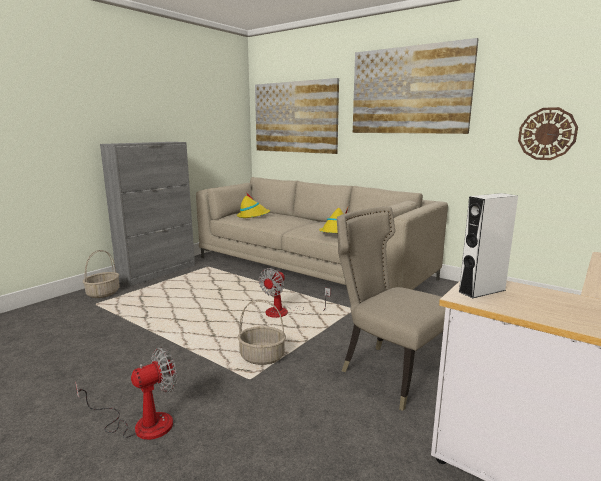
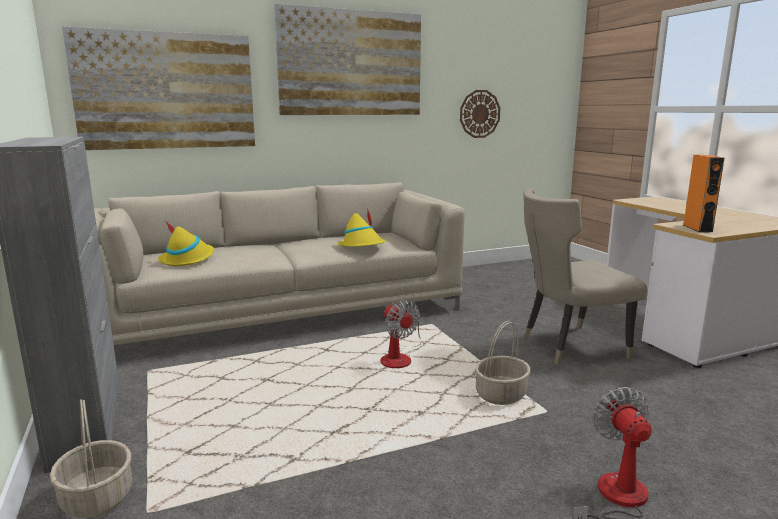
camera: 60 degrees left, 0 degrees up
white speaker [458,193,518,298] -> orange speaker [684,155,724,233]

